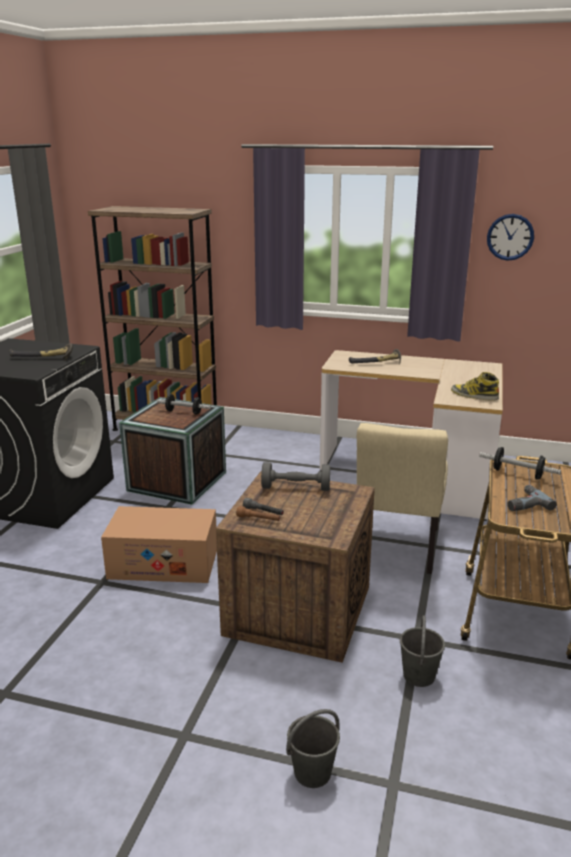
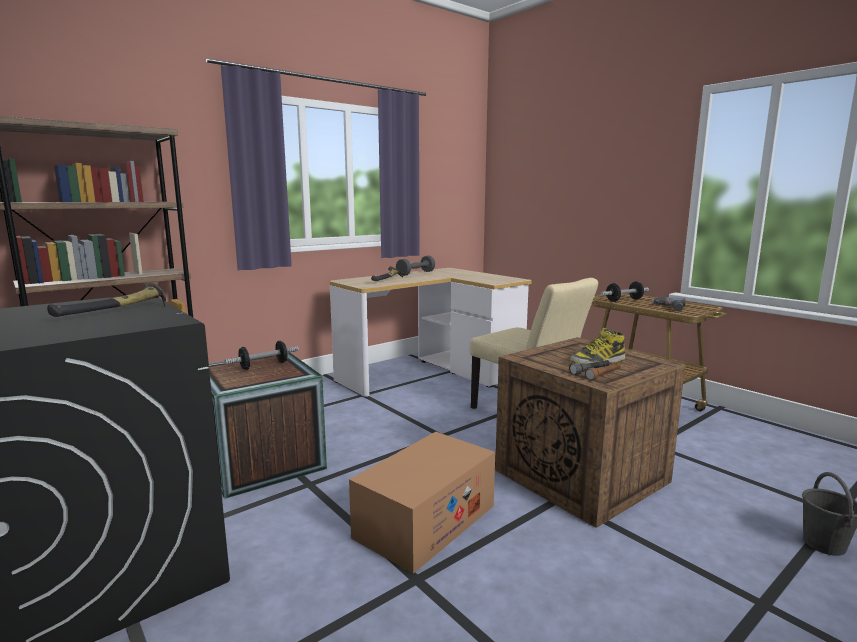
camera: 55 degrees left, 10 degrees down
grey dumbbell [261,462,330,491] -> grey dumbbell moved to [396,256,435,276]
grey bucket [400,615,445,687] -> none
boot [451,372,499,401] -> boot moved to [570,328,625,364]
wall clock [487,214,534,261] -> none

